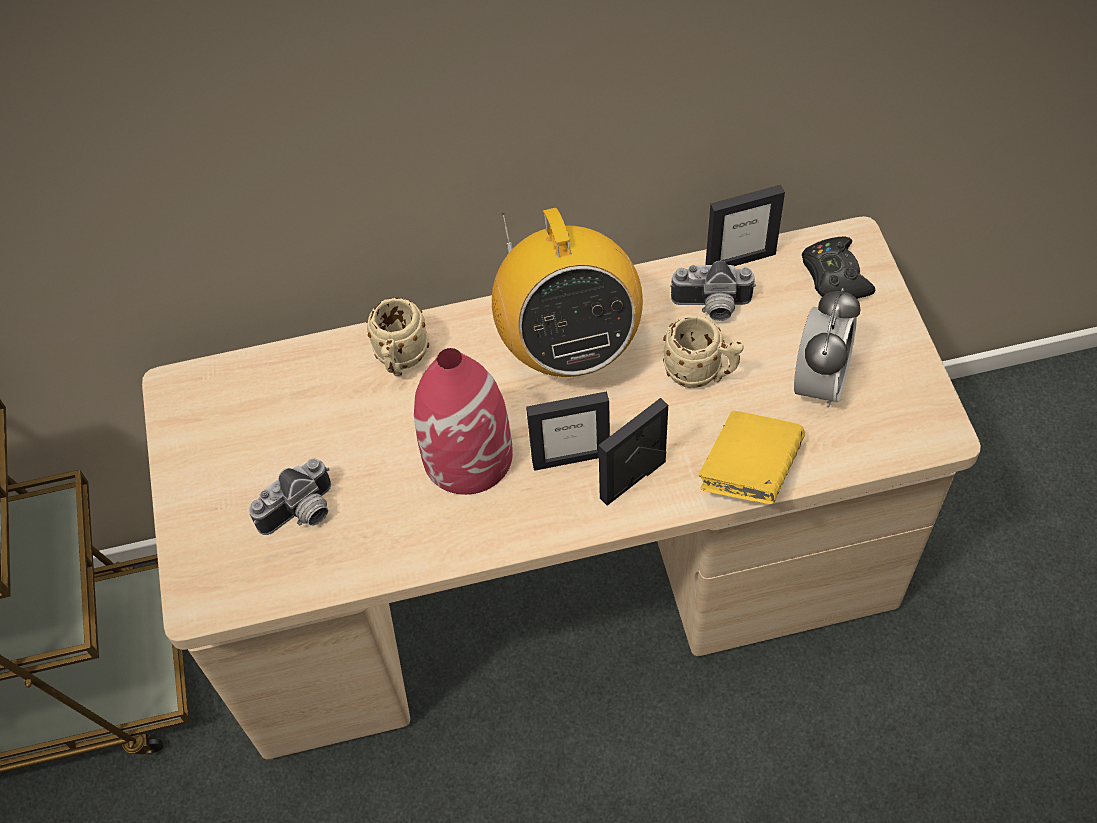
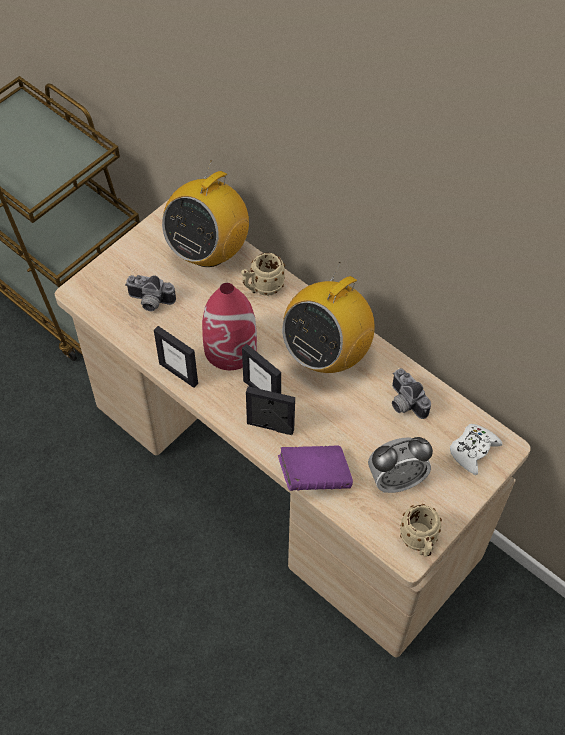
camera: 50 degrees right, 0 degrees up
beige mug [663,315,744,388] -> beige mug moved to [400,504,442,557]
yellow book [698,411,805,504] -> purple book [278,445,353,491]
picture frame [705,185,785,266] -> picture frame moved to [154,326,198,388]
black game controller [802,236,875,299] -> white game controller [450,424,502,475]
none -> radio [162,160,249,267]

